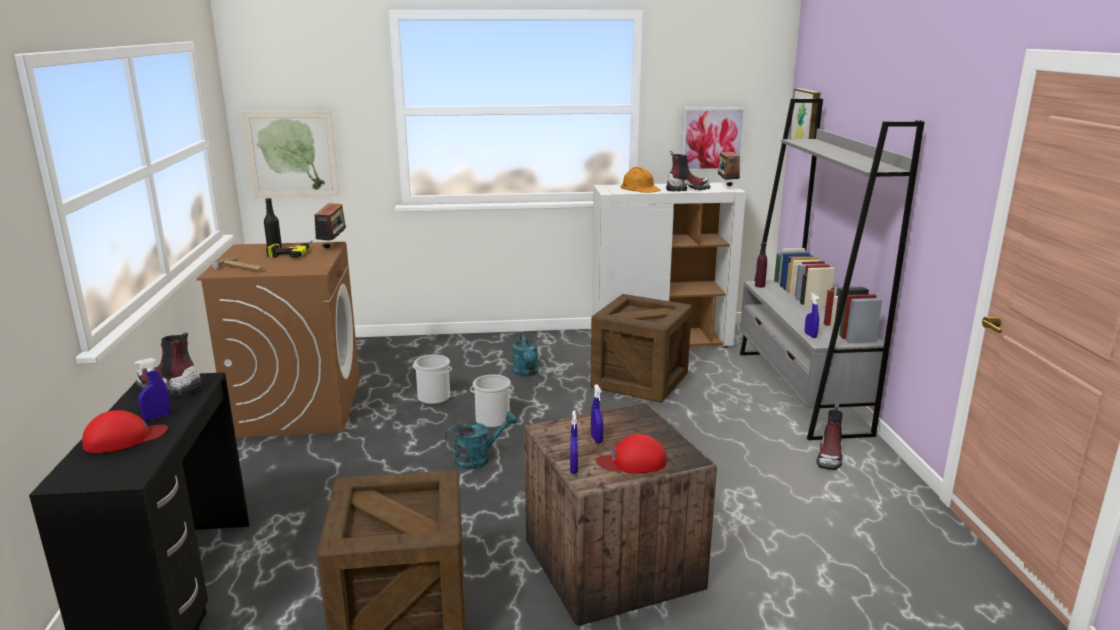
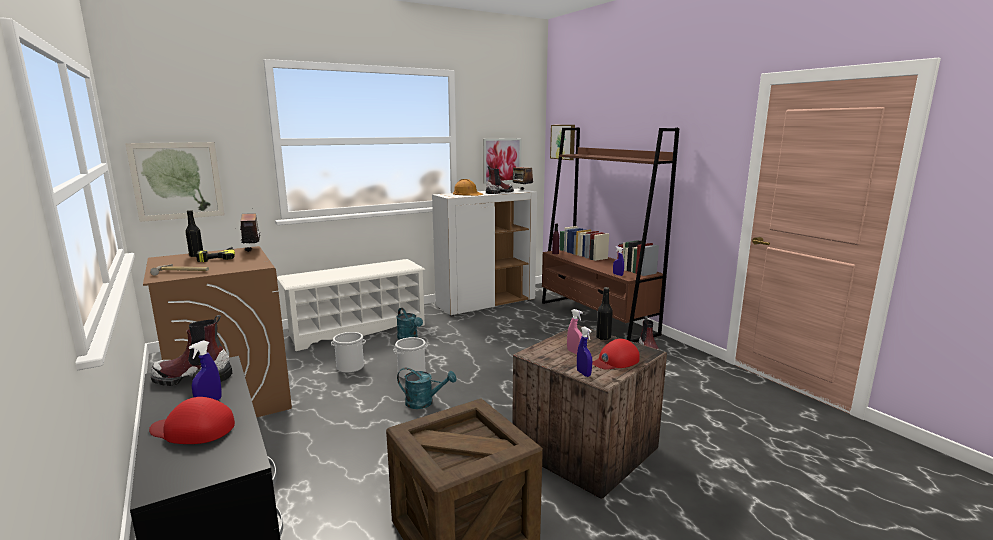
camera: 25 degrees left, 5 degrees down
red cap [82,410,168,453] -> red cap turned 120 degrees counterclockwise [149,397,235,444]
turquoise watering can [445,411,517,469] -> turquoise watering can turned 60 degrees clockwise [397,368,456,409]
crate [590,294,692,403] -> none
blue spray bottle [591,384,603,444] -> pink spray bottle [567,309,583,354]
grey bookcase [740,98,925,440] -> brown bookcase [542,127,679,343]
none -> white shoe rack [277,259,426,351]
none -> black bottle [596,287,613,340]

